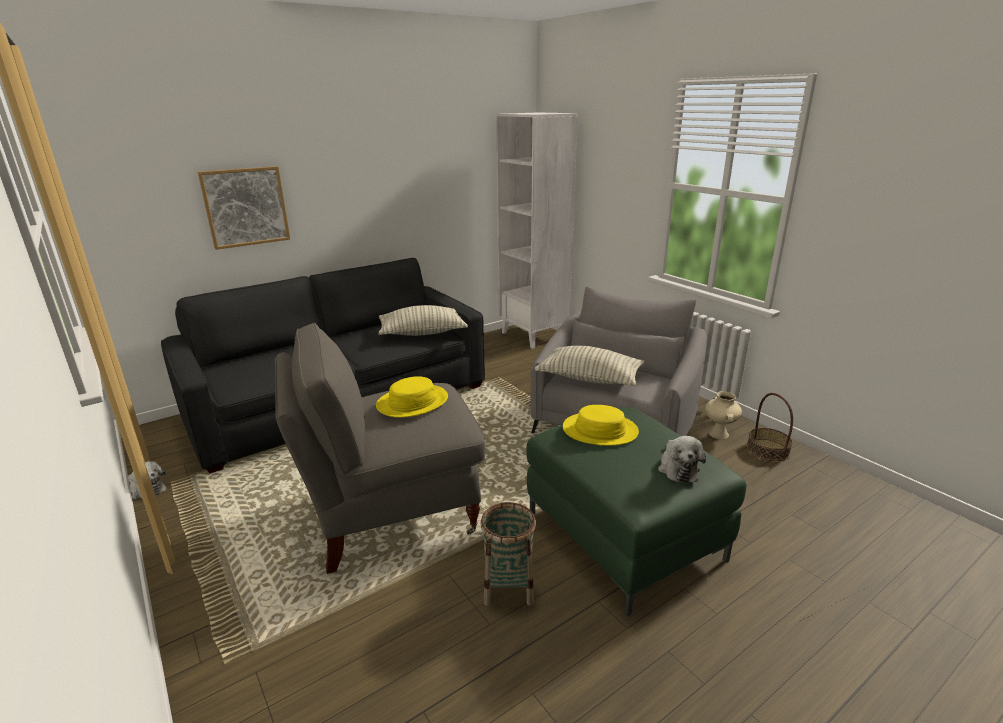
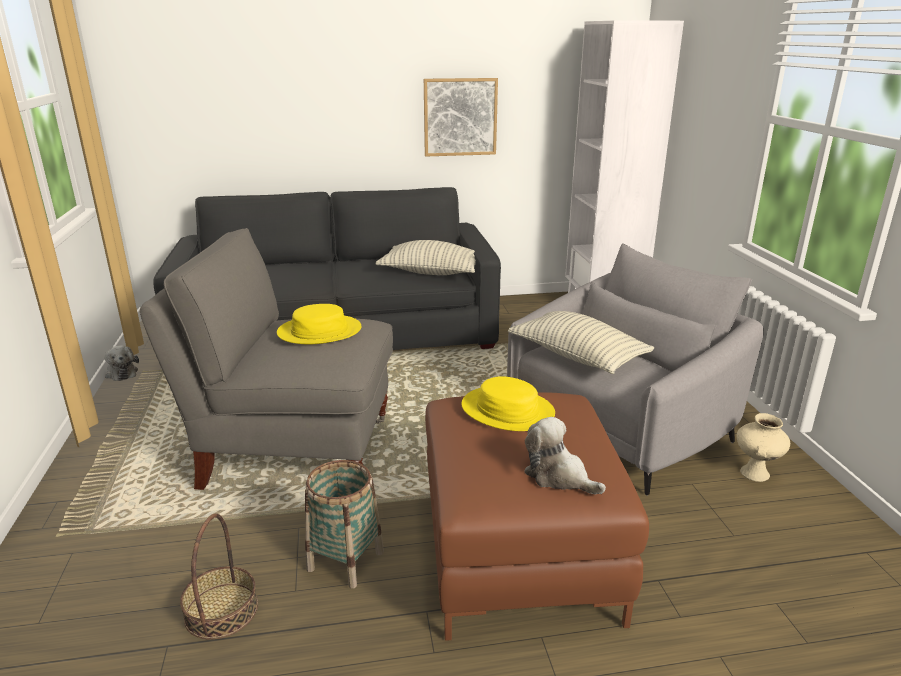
camera: 25 degrees right, 0 degrees up
picture [198,166,290,250] -> picture moved to [424,78,498,156]
green ottoman [526,407,746,616] -> brown ottoman [425,392,649,641]
plush toy [658,436,706,483] -> plush toy turned 105 degrees clockwise [524,417,606,495]
basket [747,393,793,461] -> basket moved to [180,513,258,639]

